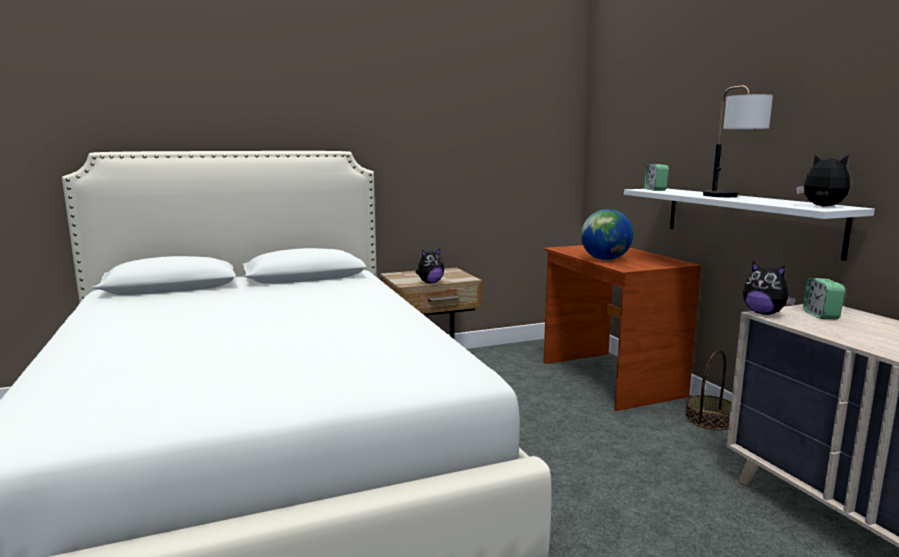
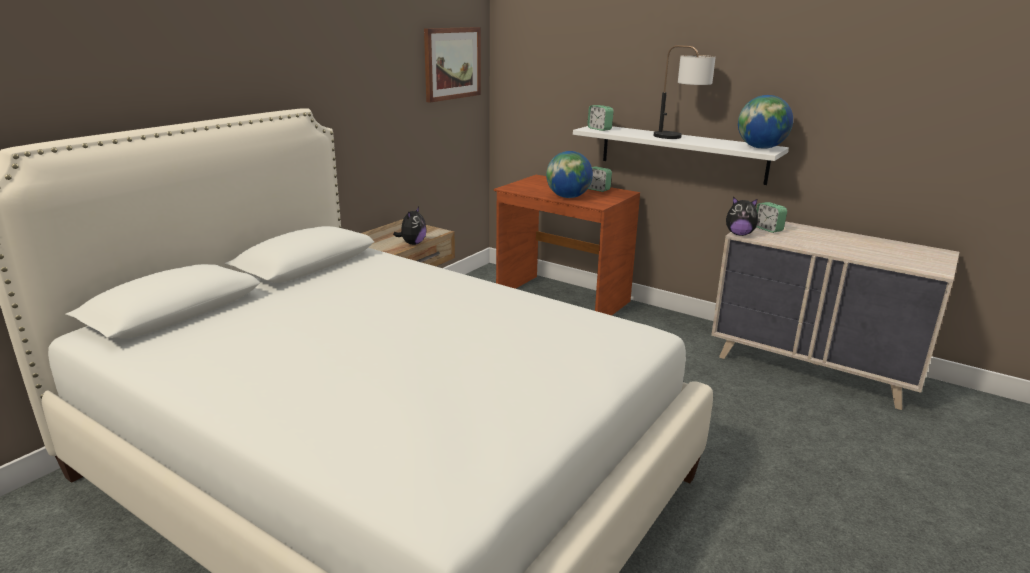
camera: 35 degrees left, 10 degrees up
basket [685,350,731,430] -> none
plush toy [796,154,850,206] -> globe [738,95,793,149]
none -> picture [424,27,481,103]
none -> alarm clock [588,166,612,192]

